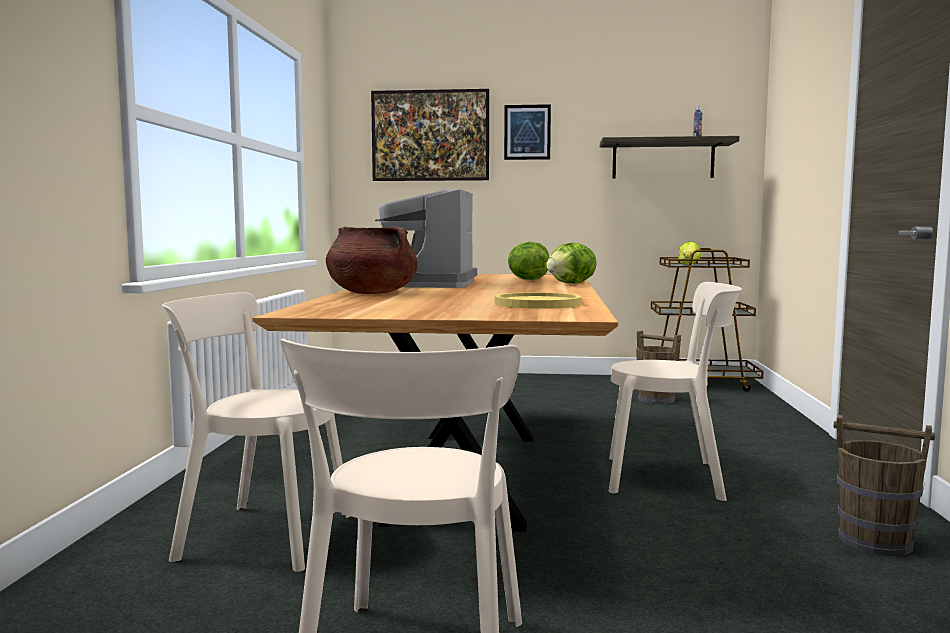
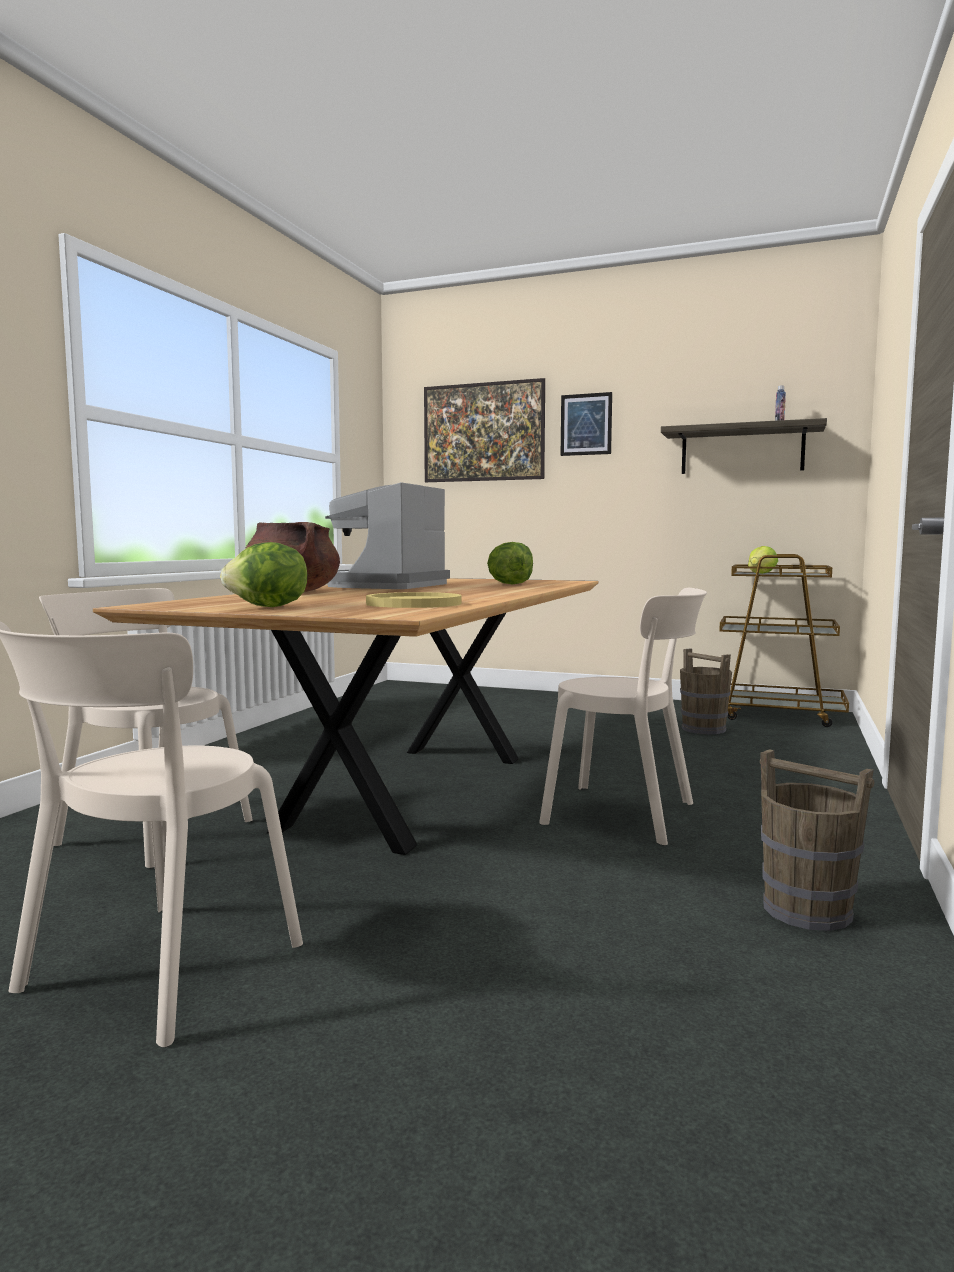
camera: 15 degrees right, 0 degrees up
lettuce [546,243,597,284] -> lettuce moved to [220,542,307,607]

